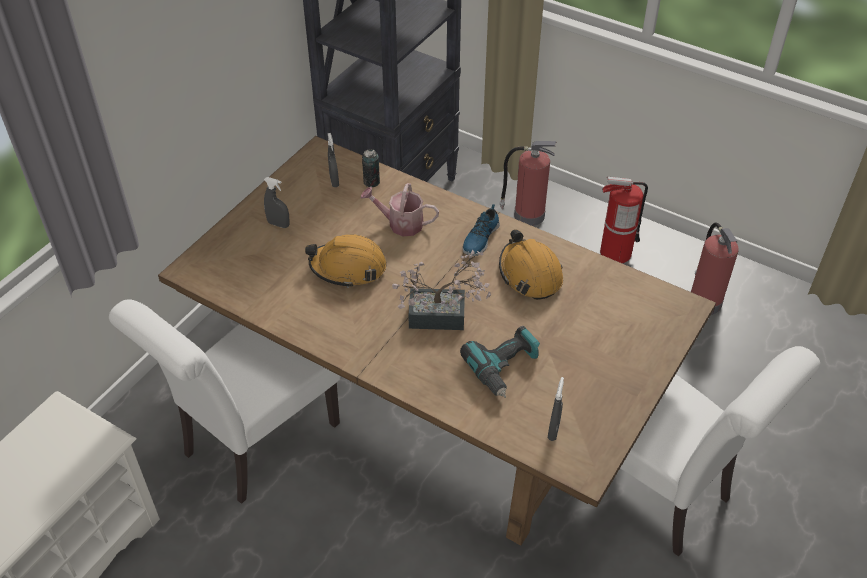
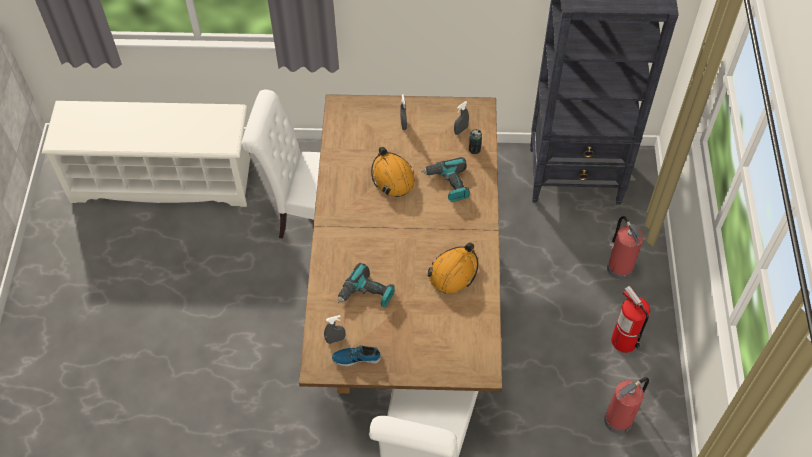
camera: 60 degrees right, 10 degrees up
watering can [361,183,439,236] -> power drill [421,157,470,202]
potted plant [392,250,491,330] -> none
shoe [462,204,500,256] -> shoe moved to [332,345,381,366]

